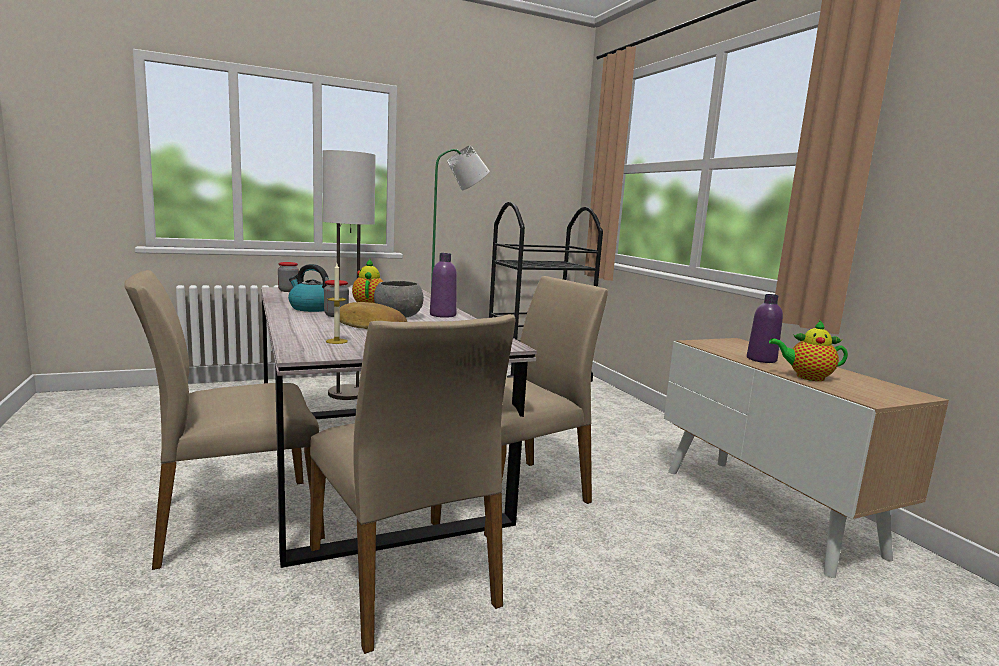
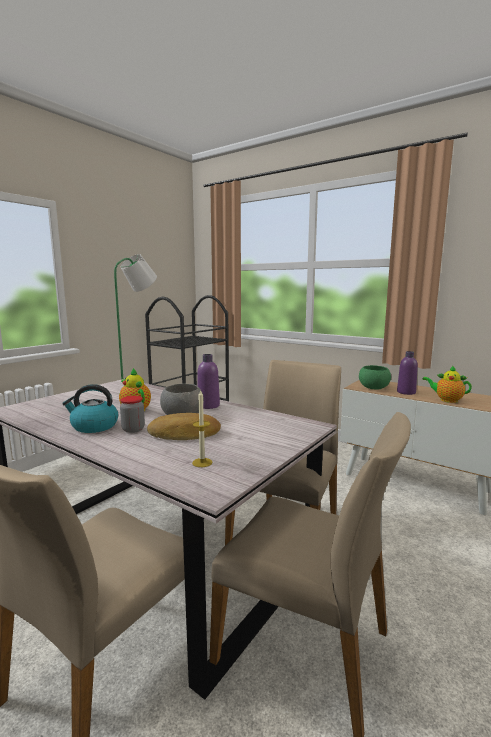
camera: 30 degrees left, 0 degrees up
jar [278,262,299,292] -> none
floor lamp [322,150,376,400] -> none
teapot [769,320,848,381] -> teapot turned 45 degrees clockwise [422,366,472,403]
none -> green bowl [359,365,391,390]

